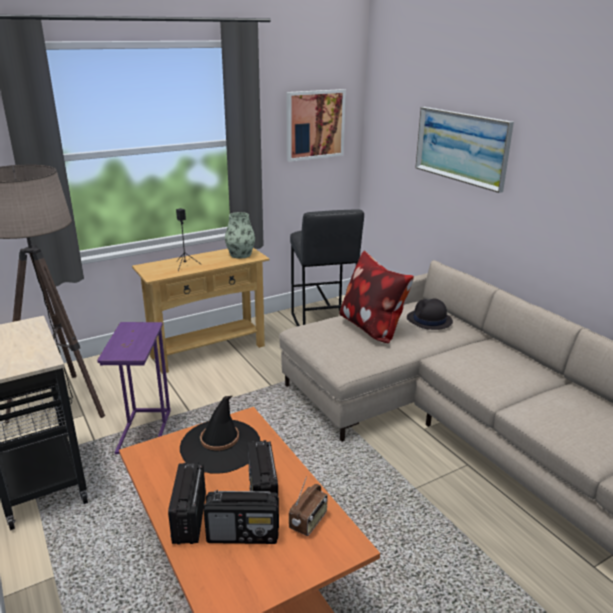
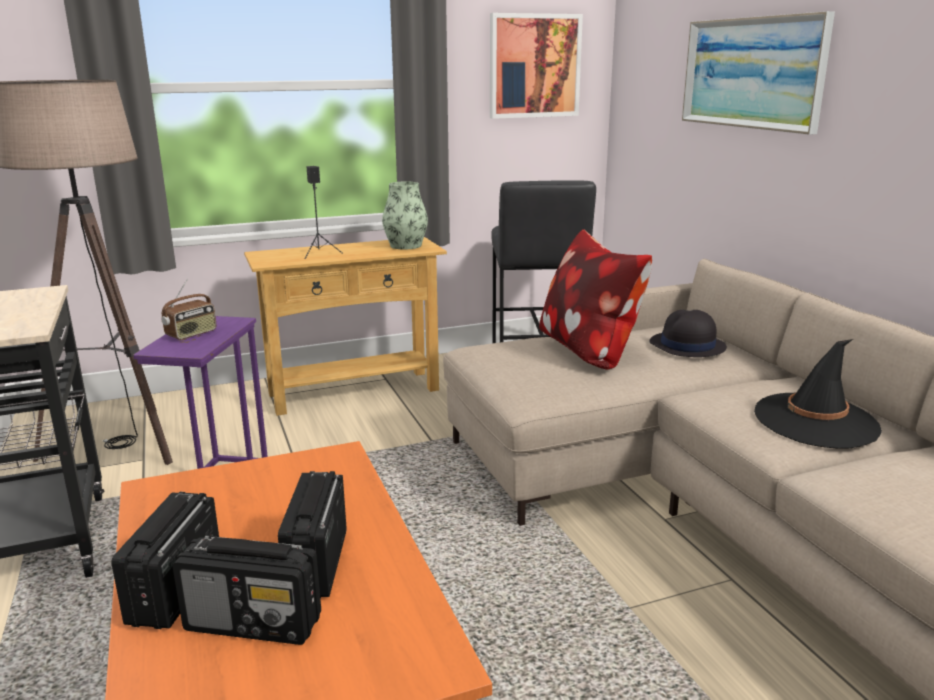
camera: 10 degrees right, 5 degrees down
black hat [180,396,260,474] -> black hat moved to [754,339,882,449]
radio [289,476,327,536] -> radio moved to [161,279,216,340]

